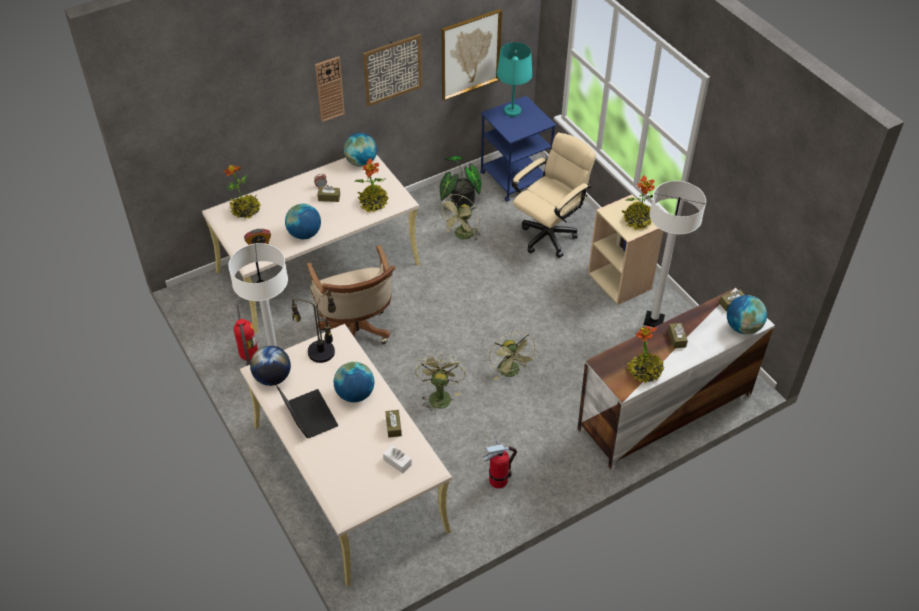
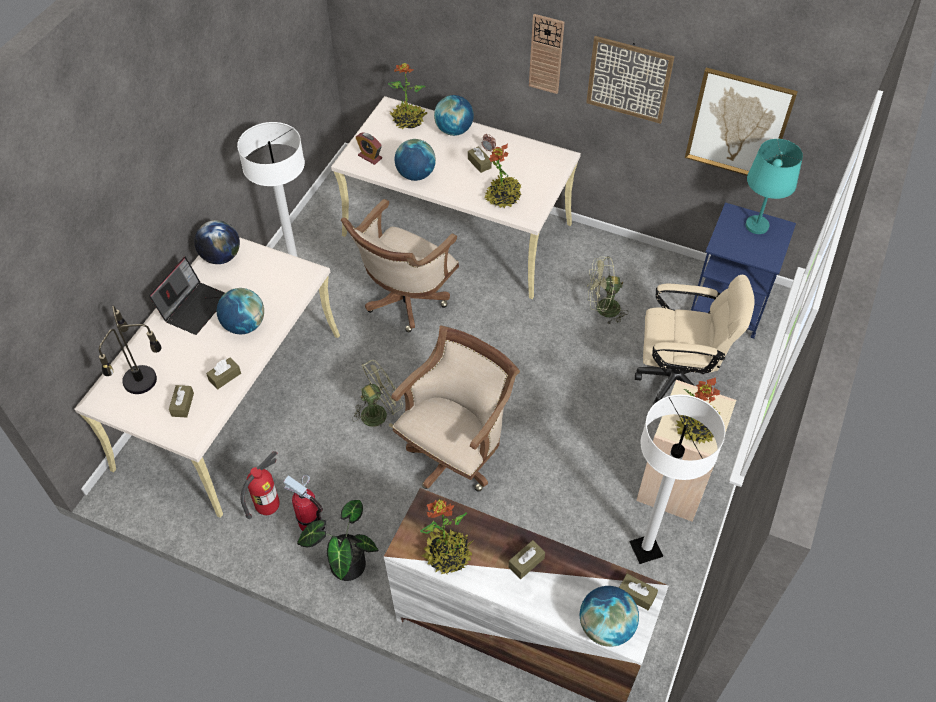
camera: 55 degrees right, 5 degrees up
fire extinguisher [234,305,258,366] -> fire extinguisher moved to [240,451,280,519]
table lamp [291,290,336,363] -> table lamp moved to [99,305,161,394]
globe [344,133,377,167] -> globe moved to [434,95,474,136]
white tissue box [383,445,412,474] -> brown tissue box [169,385,194,418]
potted plant [440,156,482,208] -> potted plant moved to [297,500,379,581]
green fan [489,332,537,380] -> office chair [391,325,520,492]

